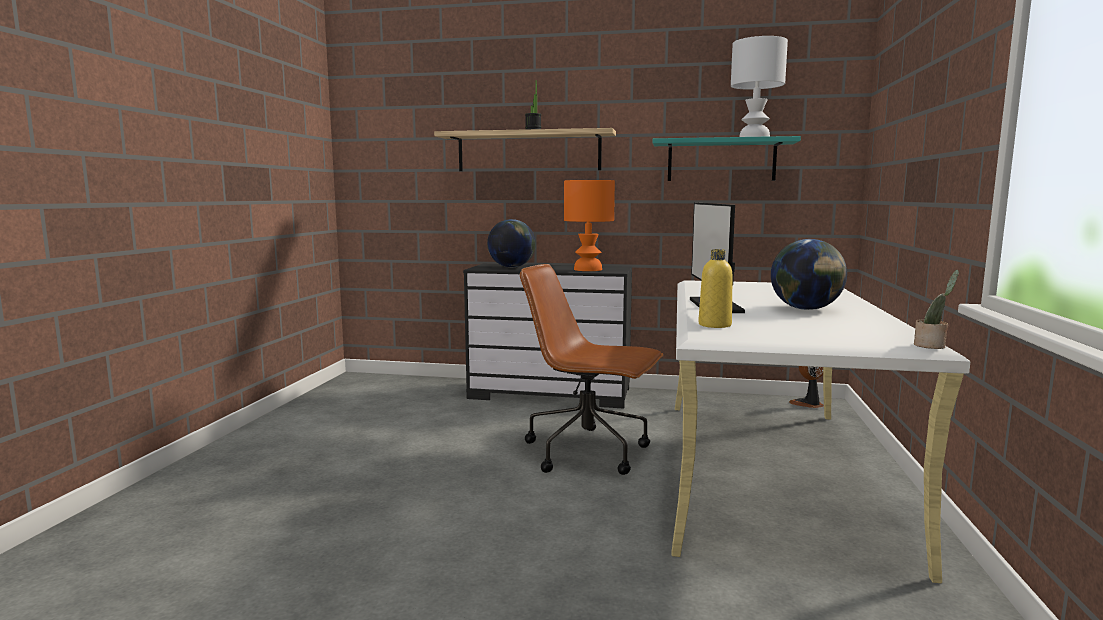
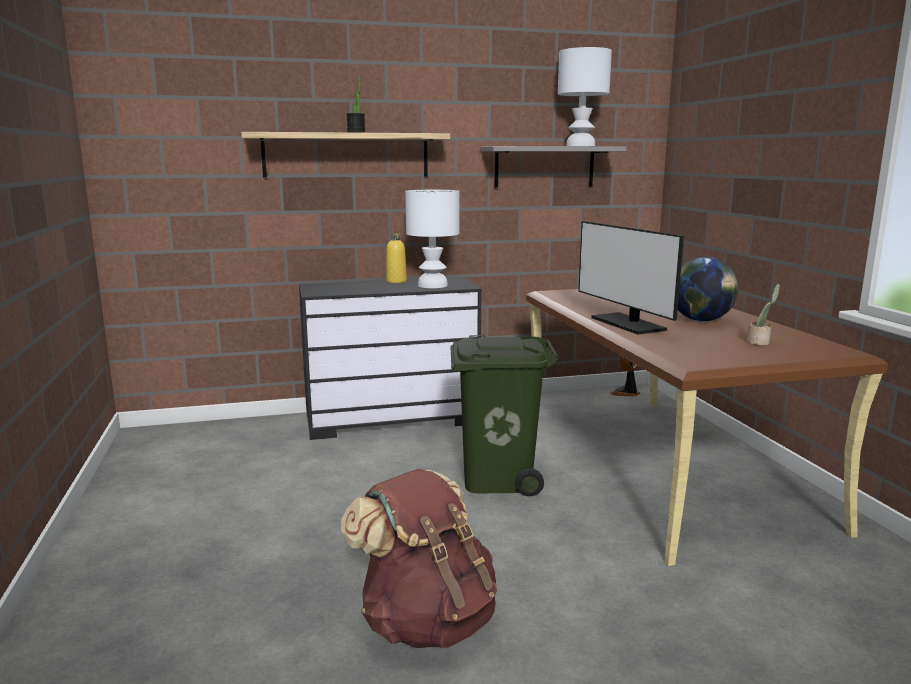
camera: 25 degrees left, 5 degrees up
globe [487,219,536,267] -> none
brown office chair [520,264,663,475] -> green trash can [451,335,559,496]
orange table lamp [564,180,615,271] -> white table lamp [405,190,460,288]
turquoise shelf [652,136,801,181] -> grey shelf [481,146,626,188]
white desk [671,280,971,583] -> brown desk [526,289,888,566]
yellow bottle [698,249,733,328] -> yellow bottle moved to [386,233,407,283]
potted plant [914,270,959,349] -> potted plant moved to [747,284,780,345]
none -> brown backpack [341,469,497,648]

